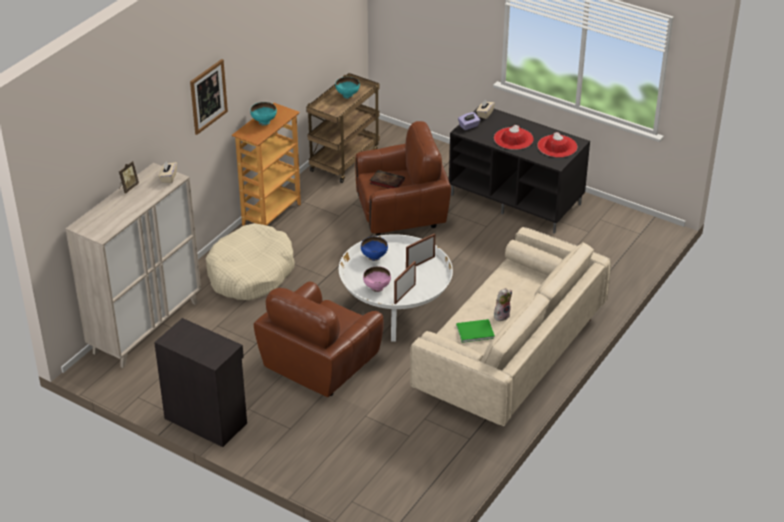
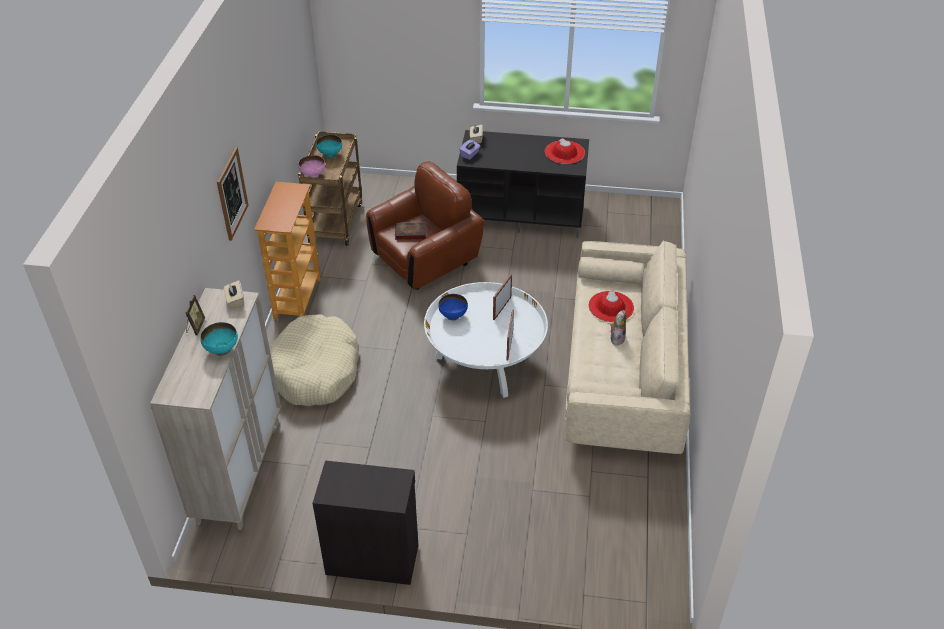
camera: 25 degrees left, 5 degrees up
turquoise bowl [250,102,277,125] -> turquoise bowl moved to [200,322,238,356]
brown armchair [254,282,383,397] -> none
pink bowl [363,266,391,292] -> pink bowl moved to [298,155,325,178]
green book [456,319,495,343] -> none
red hat [494,125,534,150] -> red hat moved to [589,291,634,322]

